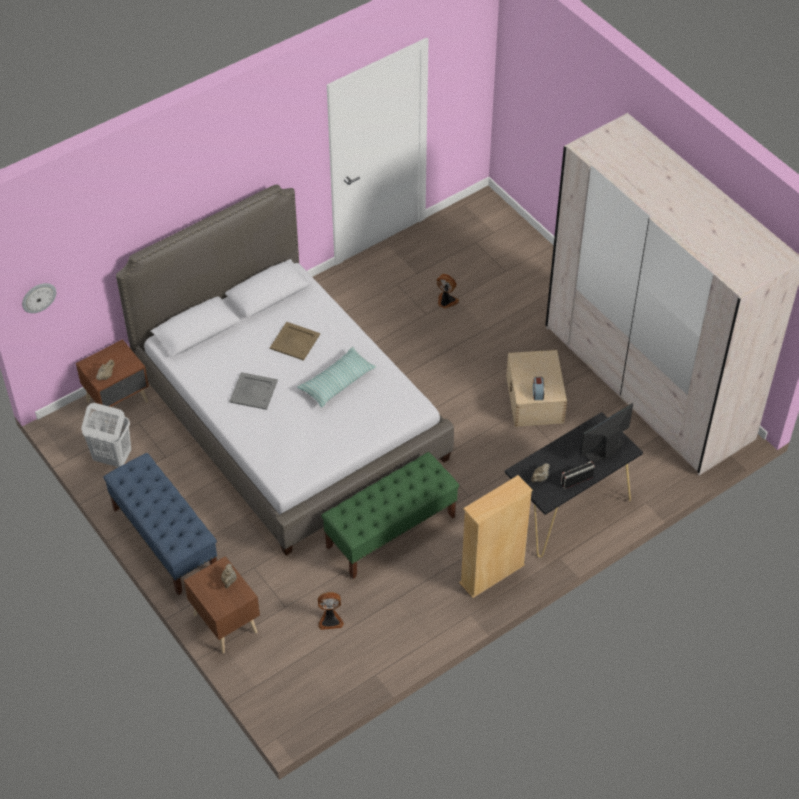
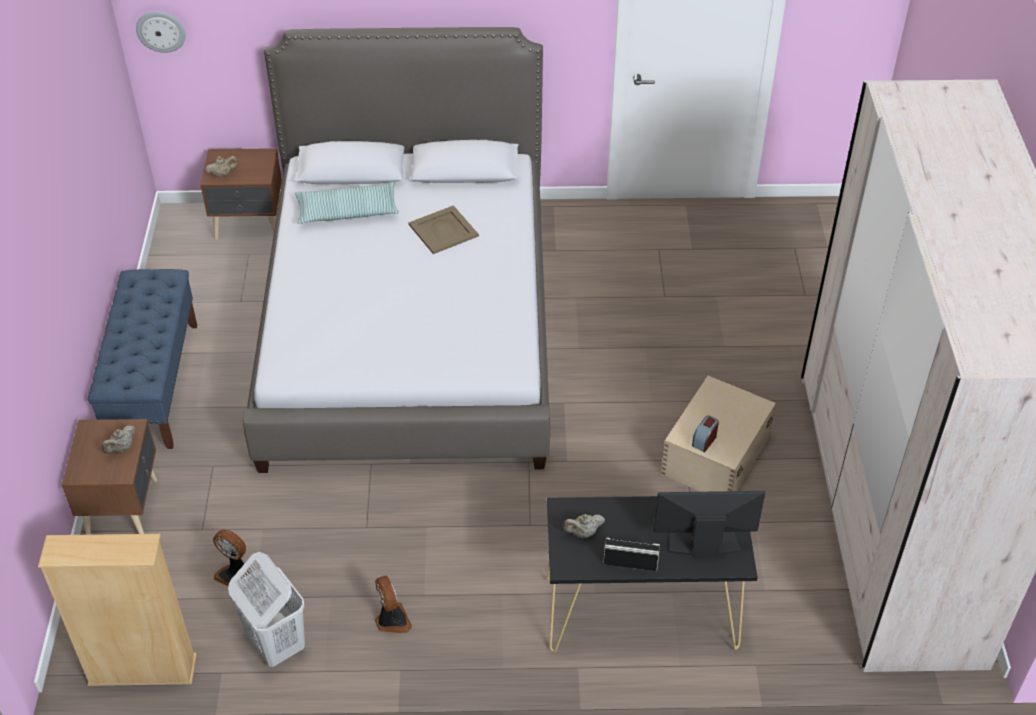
camera: 35 degrees right, 5 degrees down
white laundry basket [81,403,131,467] -> white laundry basket moved to [228,552,305,667]
grey tray [229,372,278,410] -> none
pillow [298,347,377,407] -> pillow moved to [295,182,399,224]
green bench [321,452,459,579] -> none
fan [437,274,459,309] -> fan moved to [375,576,412,633]
beige bookcase [459,475,533,598] -> beige bookcase moved to [38,534,197,686]

